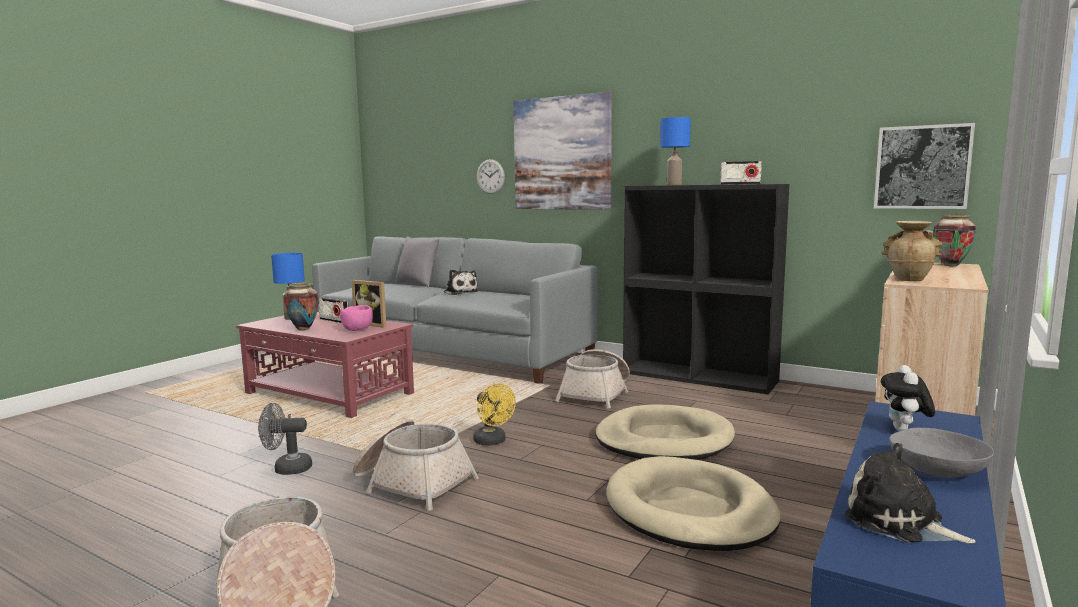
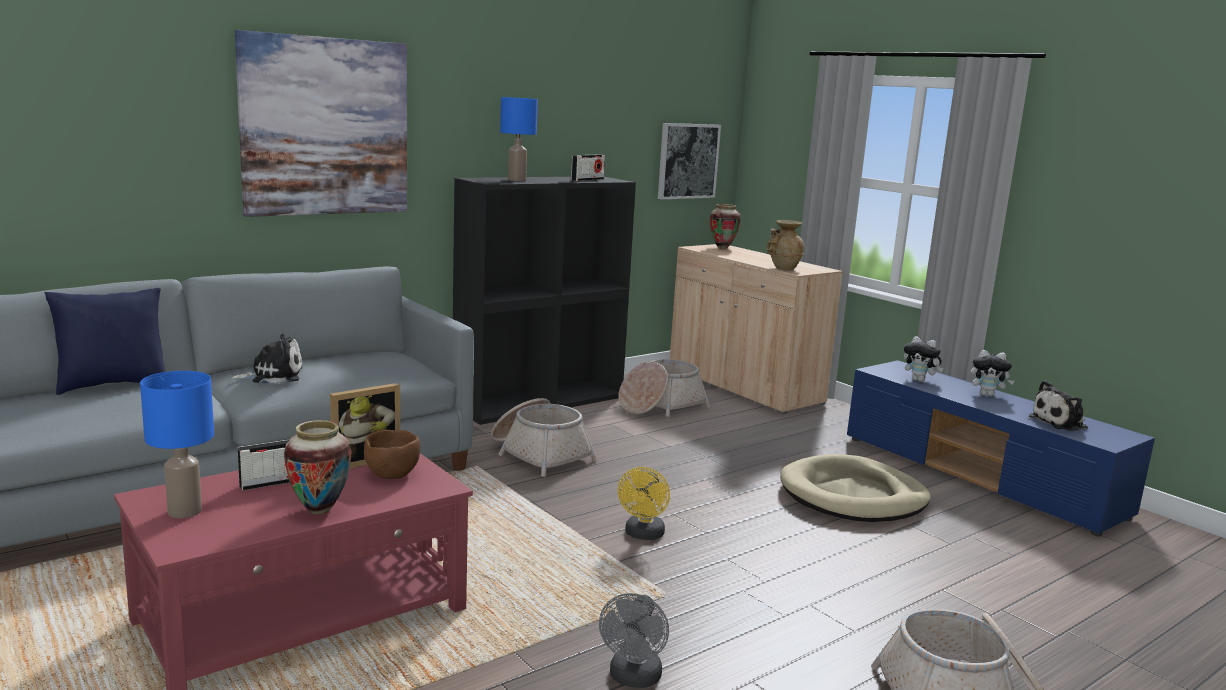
camera: 70 degrees left, 5 degrees up
pink bowl [340,305,373,331] -> brown bowl [364,430,420,479]
basket [353,419,479,511] -> basket moved to [618,359,710,417]
grey pillow [396,236,440,288] -> blue pillow [44,288,166,395]
yellow fan [473,384,516,446] -> yellow fan turned 120 degrees clockwise [618,467,670,540]
wall clock [477,159,505,194] -> none
beige dog bed [595,404,735,460] -> none
grey bowl [889,428,994,477] -> plush toy [970,350,1014,396]

